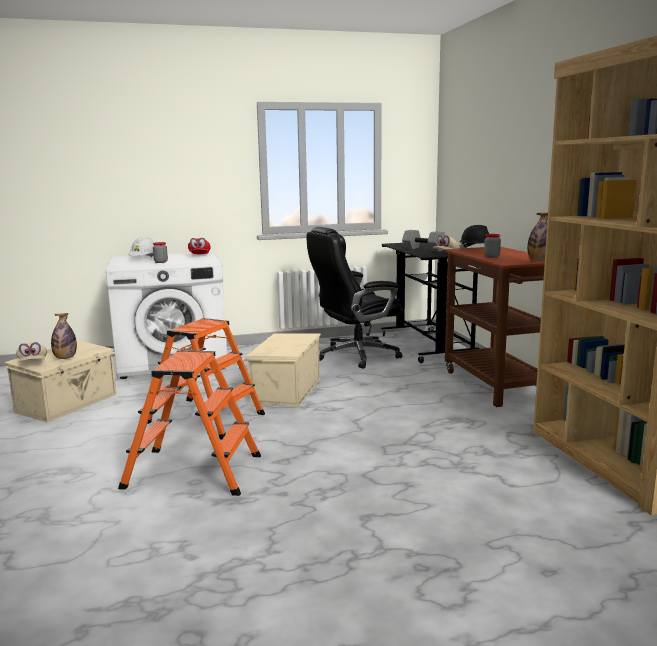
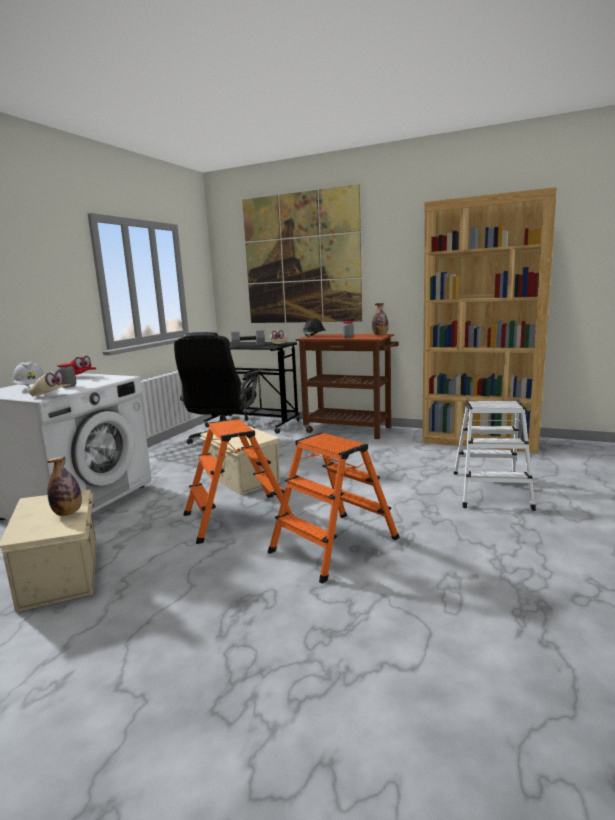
camera: 50 degrees left, 0 degrees up
beige cap [16,342,47,362] -> beige cap moved to [29,370,71,397]
none -> picture [242,184,362,323]
none -> white step ladder [454,401,536,511]

